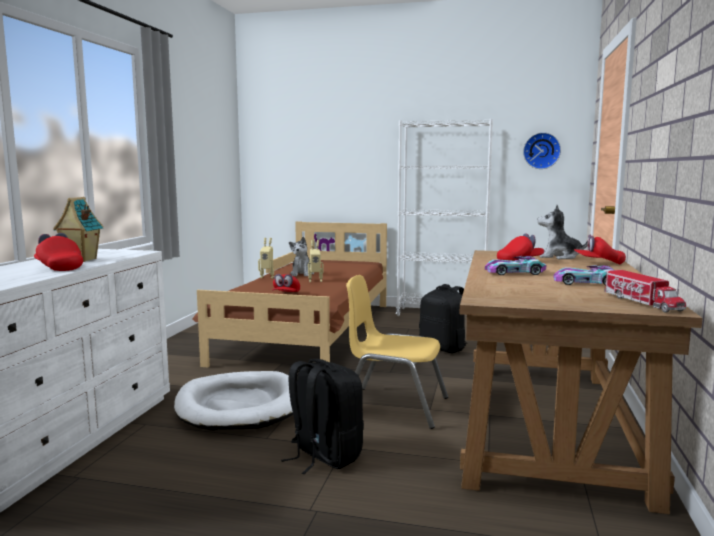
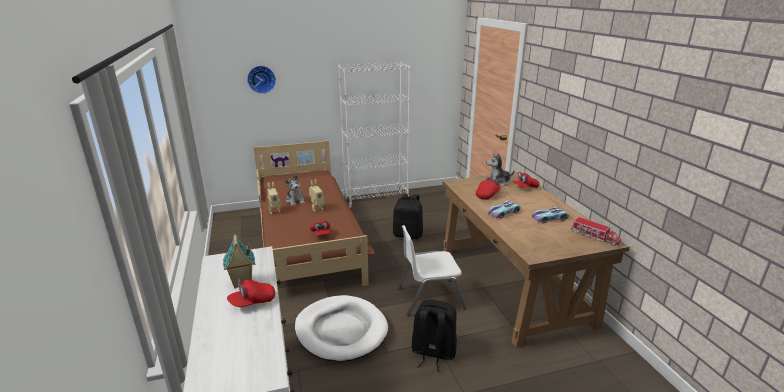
camera: 30 degrees left, 15 degrees up
red cap [34,233,83,271] -> red cap turned 45 degrees counterclockwise [227,279,275,307]
yellow chair [346,275,448,429] -> white chair [397,225,467,316]
wall clock [523,132,561,169] -> wall clock moved to [247,66,276,94]

